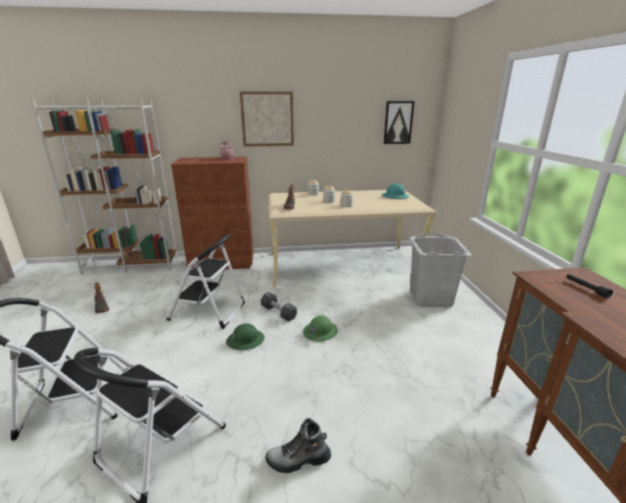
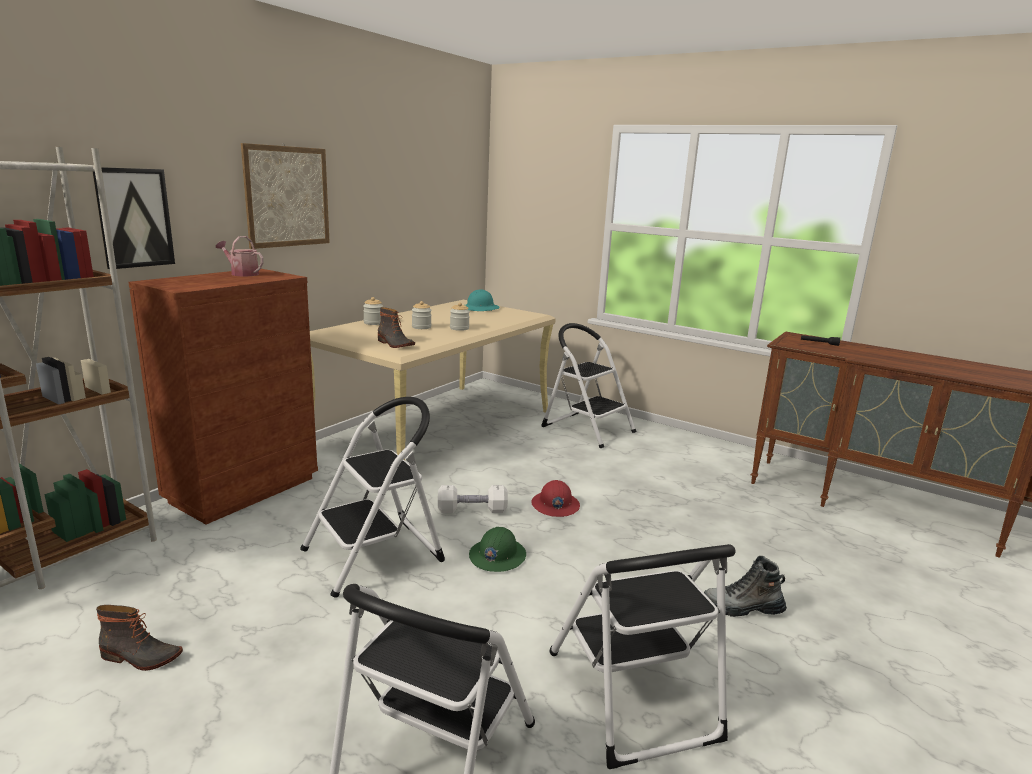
camera: 50 degrees left, 5 degrees down
black dumbbell [261,292,297,322] -> white dumbbell [438,485,508,513]
boot [265,418,331,473] -> boot turned 60 degrees clockwise [704,556,787,617]
green hard hat [303,315,338,342] -> red hard hat [531,480,580,517]
picture [383,101,414,144] -> picture moved to [93,167,175,269]
grey laundry basket [409,233,472,307] -> step ladder [542,323,637,448]

